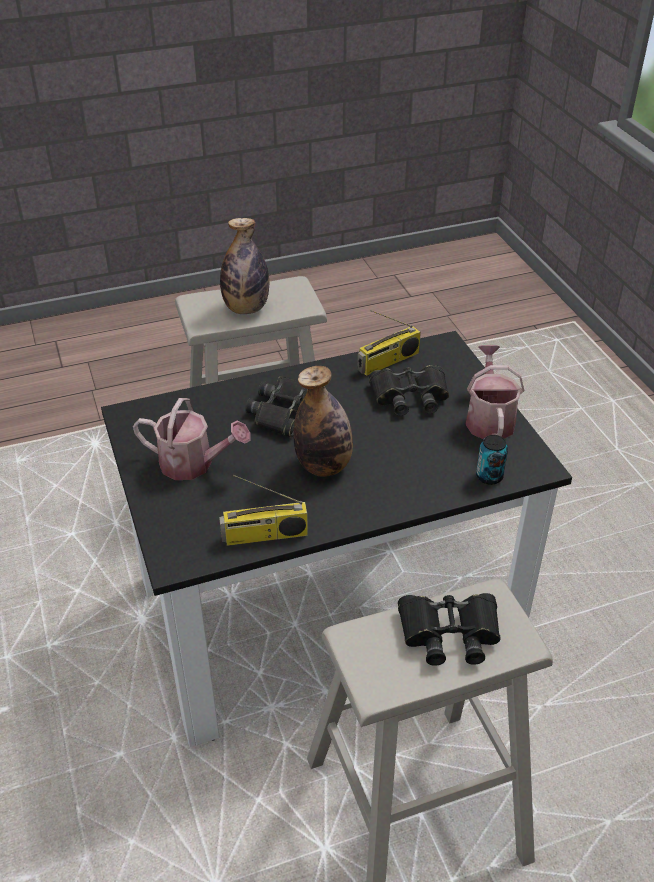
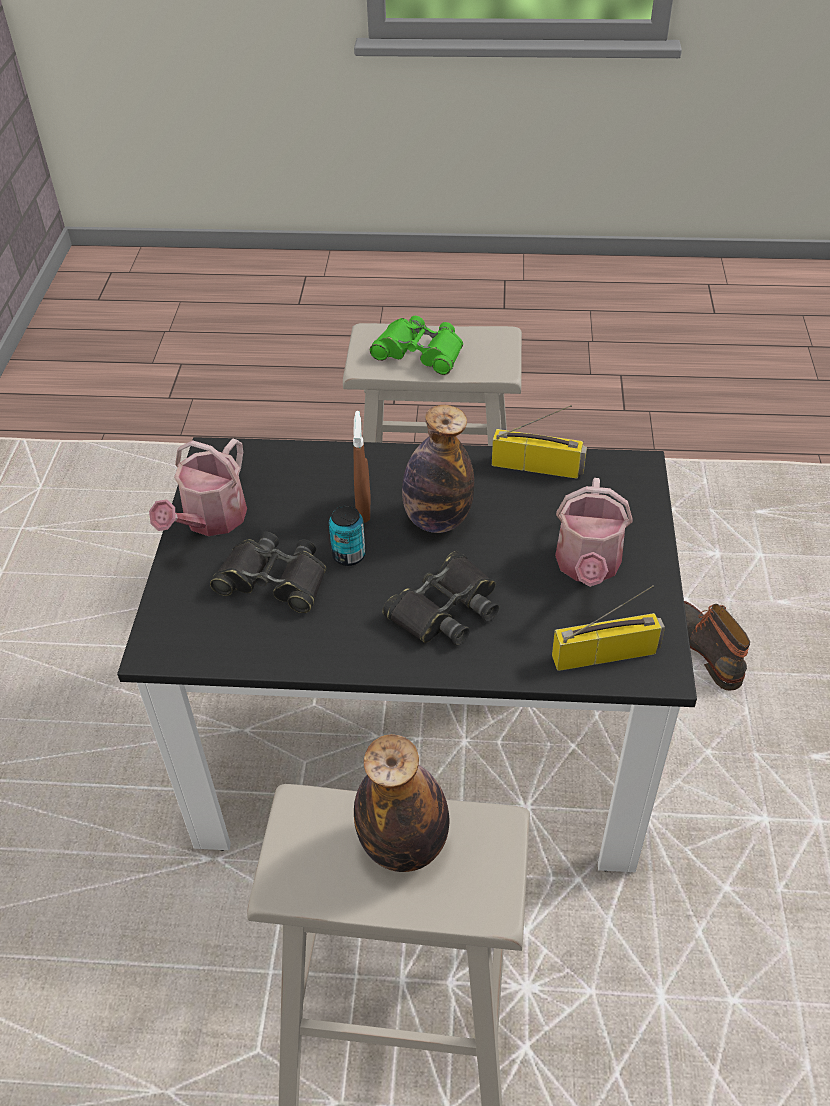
camera: 155 degrees left, 5 degrees up
watering can [133,398,251,480] -> watering can turned 120 degrees counterclockwise [555,478,633,587]
radio [357,310,421,376] -> radio moved to [552,585,665,671]
black binoculars [398,593,501,666] -> green binoculars [370,316,463,375]
can [476,435,508,485] -> can moved to [329,506,366,566]
none -> brown spray bottle [353,411,370,523]
none -> boot [684,601,750,691]

